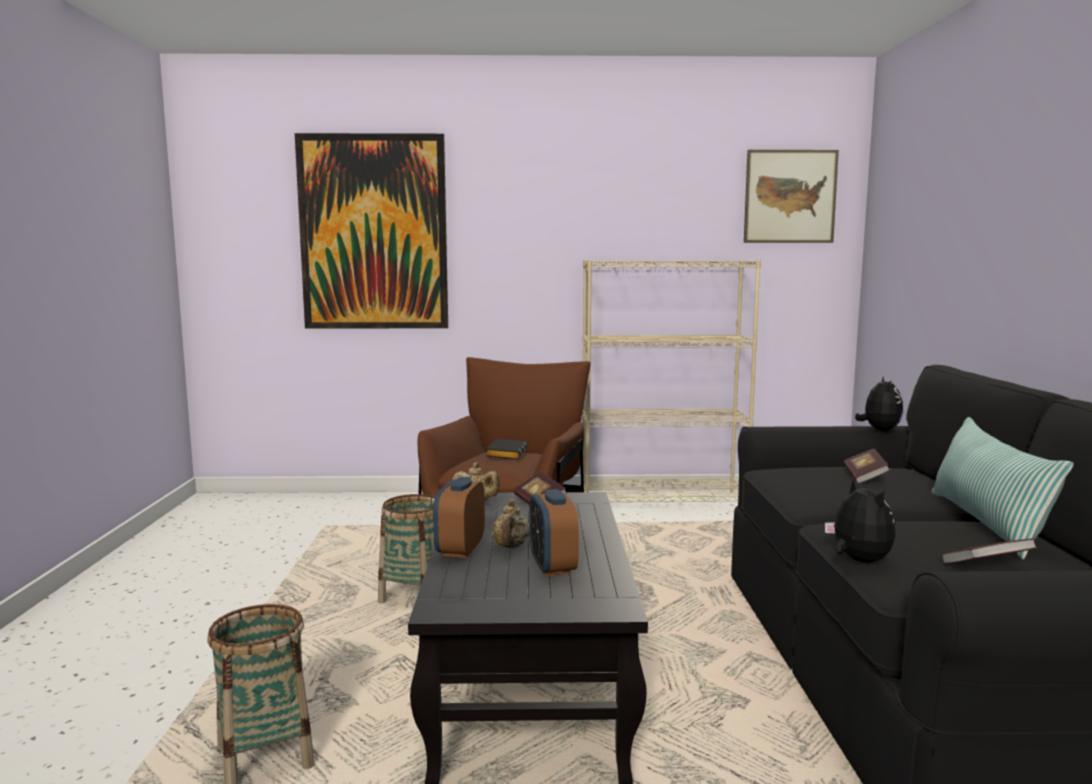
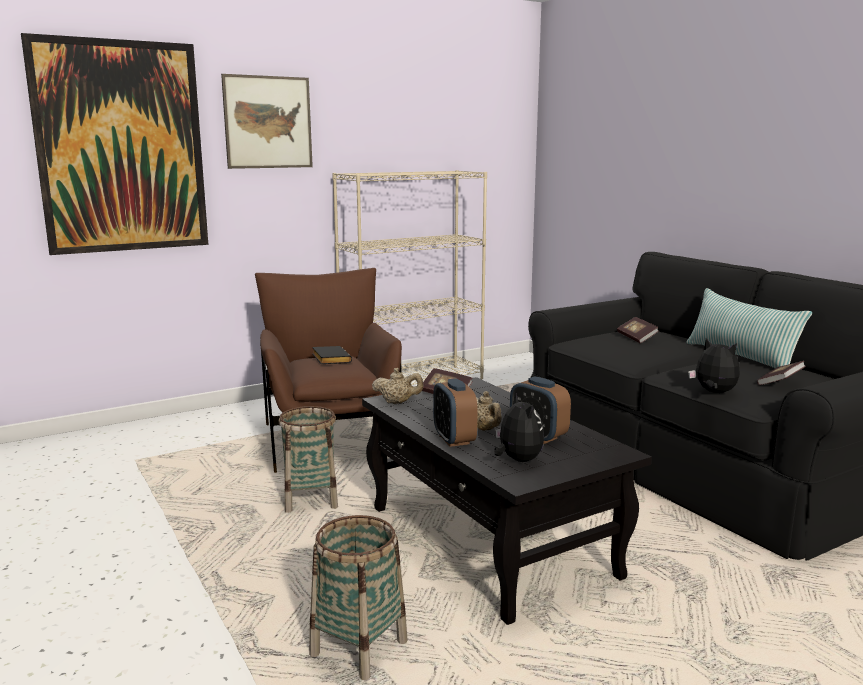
camera: 30 degrees left, 5 degrees up
picture [744,150,839,243] -> picture moved to [221,74,313,169]
plush toy [855,376,903,431] -> plush toy moved to [494,393,544,462]

